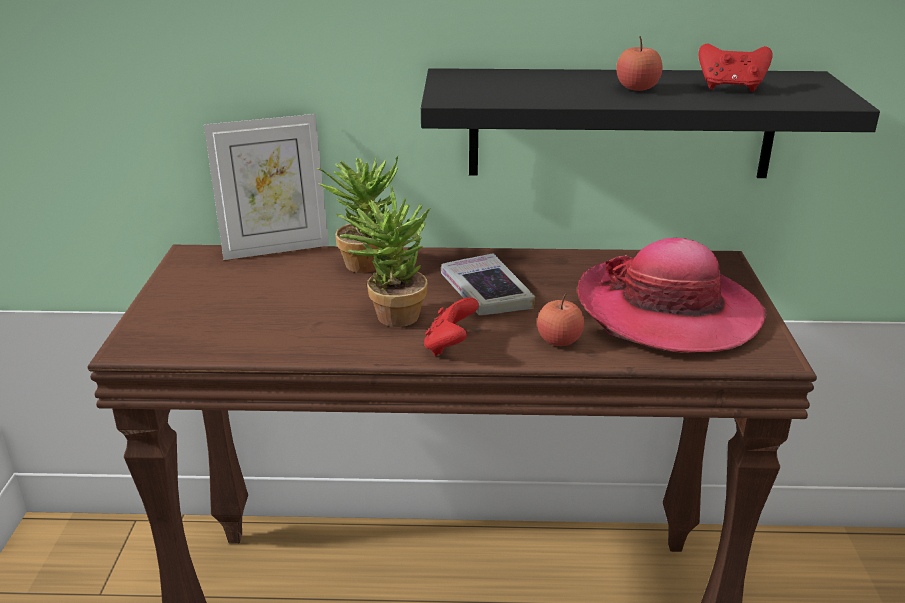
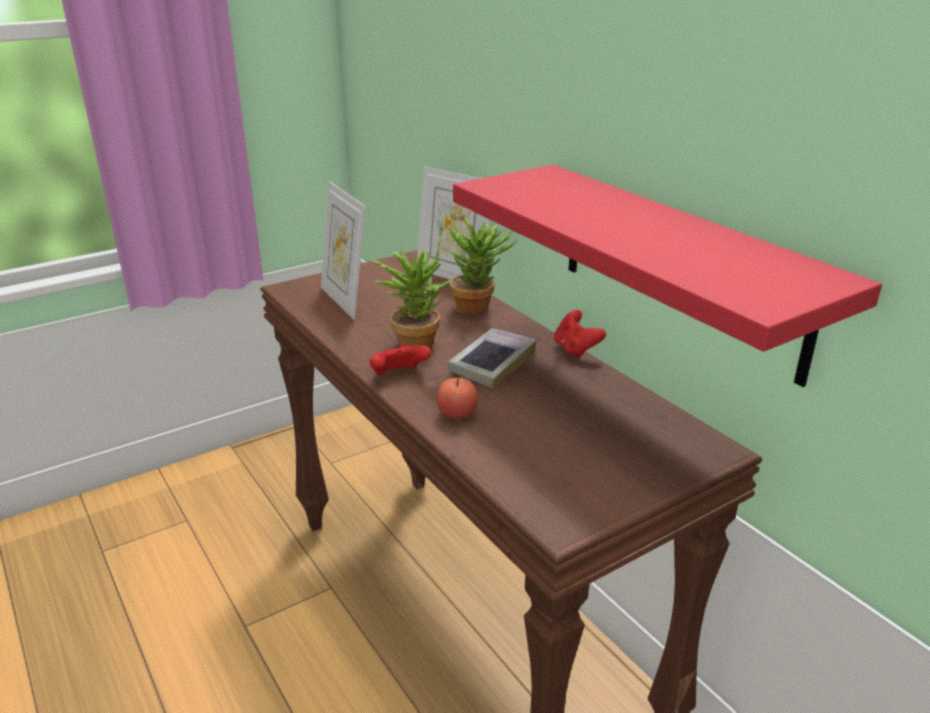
camera: 55 degrees right, 0 degrees up
black shelf [421,68,880,178] -> red shelf [453,165,882,387]
hat [577,238,767,353] -> none
apple [617,36,663,91] -> none
red game controller [698,44,772,92] -> red game controller moved to [554,310,606,359]
none -> picture frame [321,181,366,320]

